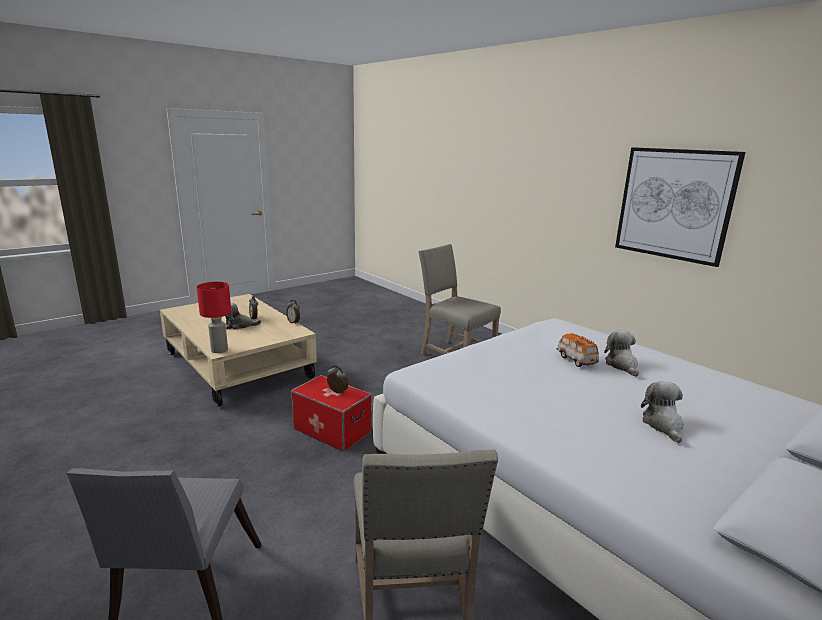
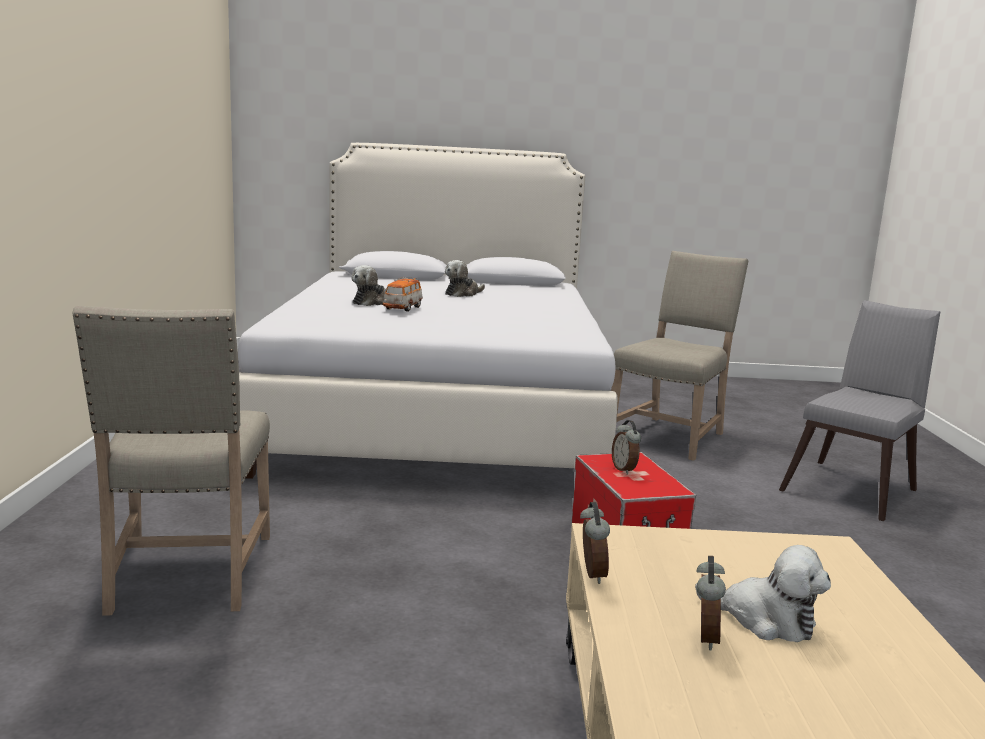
camera: 140 degrees left, 5 degrees down
red table lamp [197,282,231,353] -> none
picture [615,147,745,267] -> none

